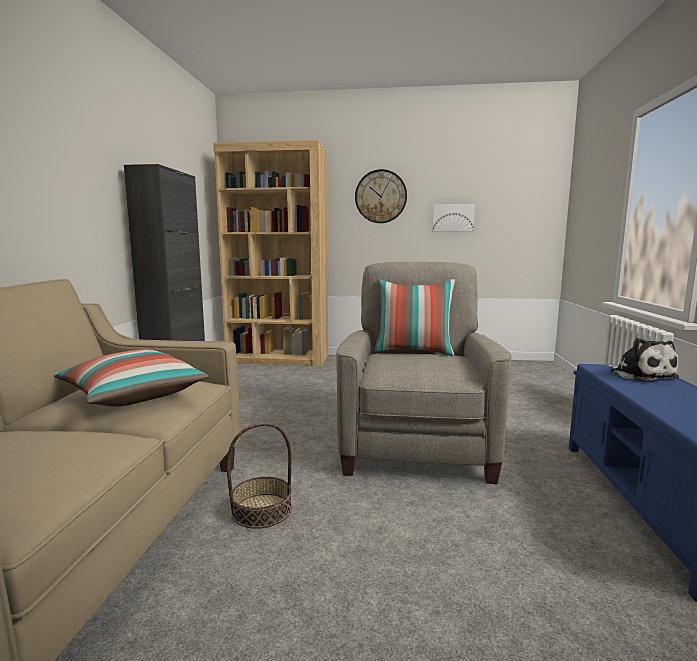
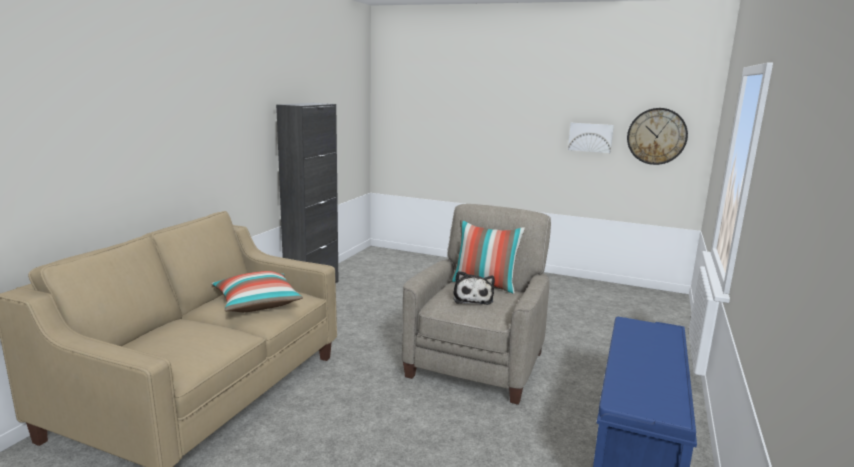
camera: 15 degrees right, 5 degrees up
brown bookcase [213,140,328,366] -> none
basket [227,422,292,529] -> none
wall clock [355,169,407,223] -> wall clock moved to [627,108,688,165]
plush toy [607,338,680,382] -> plush toy moved to [453,271,495,305]

